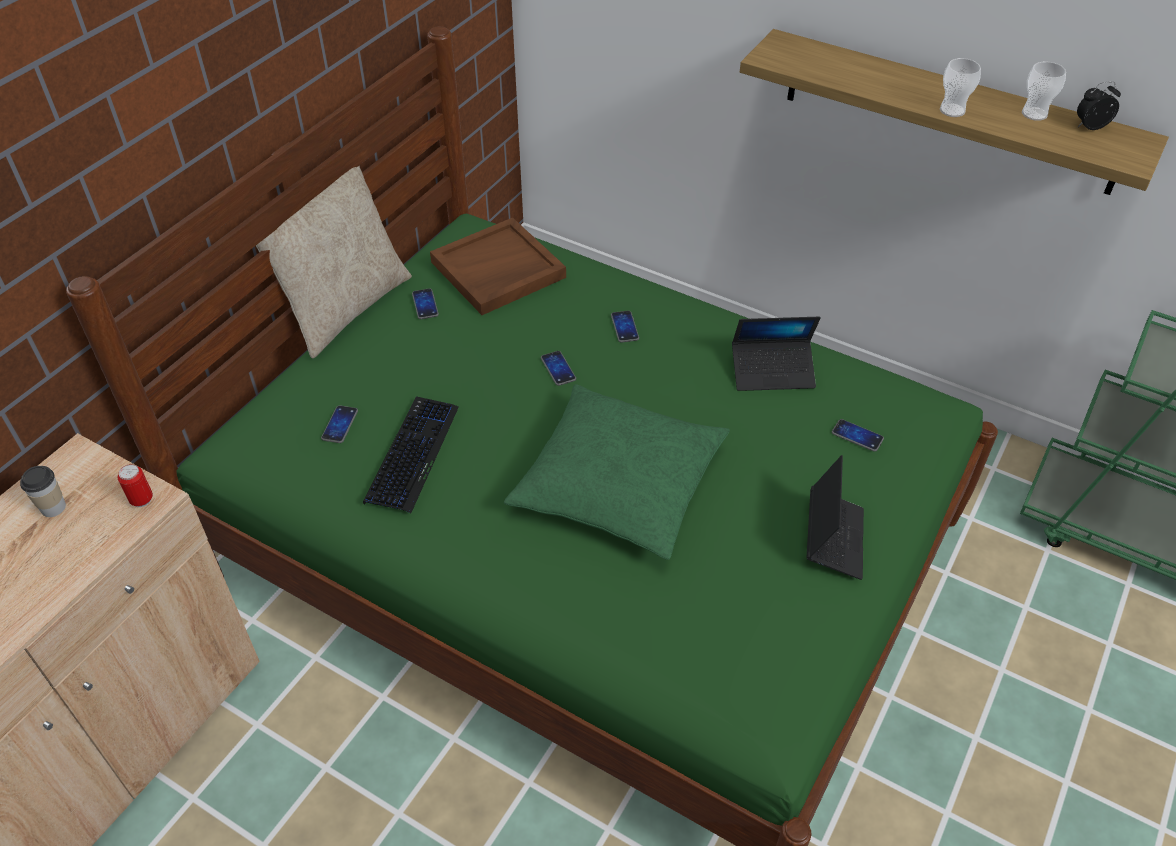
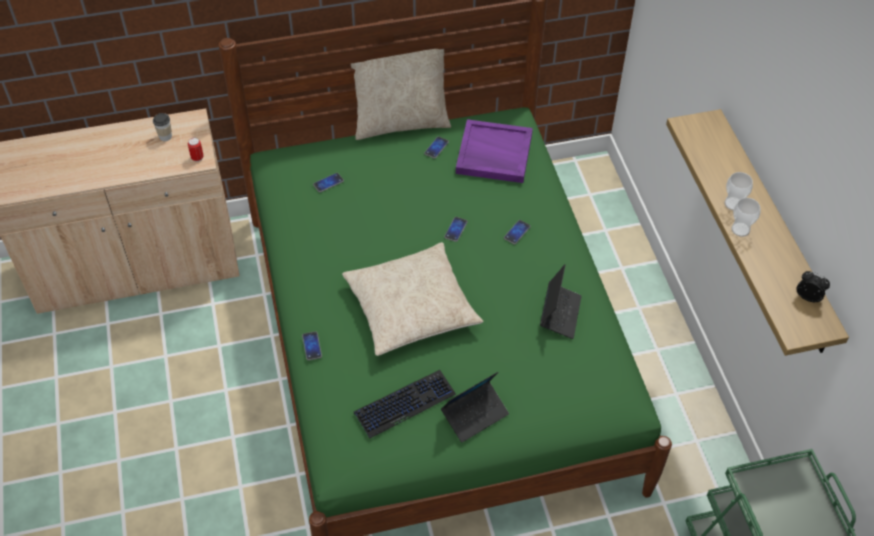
camera: 45 degrees right, 5 degrees up
keyboard [363,397,459,513] -> keyboard moved to [354,370,456,439]
brown tray [430,218,566,315] -> purple tray [456,119,533,183]
green pillow [504,384,730,560] -> beige pillow [342,242,483,356]
laptop [732,317,821,391] -> laptop turned 120 degrees counterclockwise [540,264,582,339]
phone [832,419,884,452] -> phone moved to [302,331,322,360]
cup [1022,61,1066,121] -> cup moved to [725,172,753,210]

